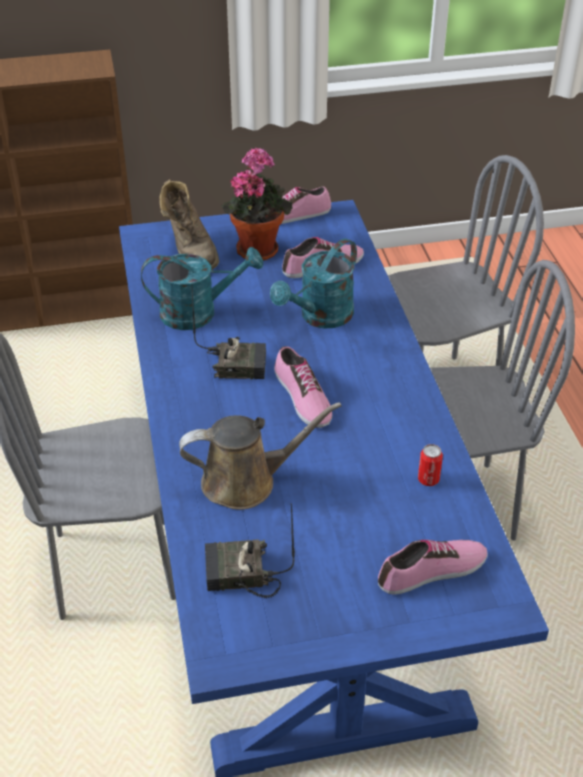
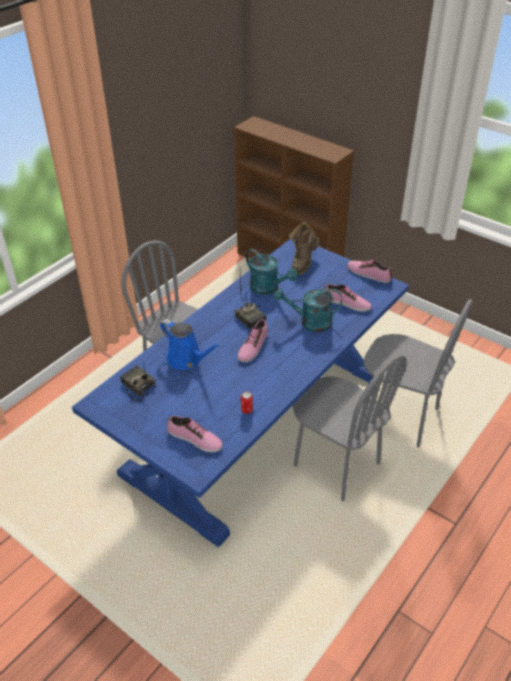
camera: 50 degrees right, 0 degrees up
brown watering can [179,402,341,510] -> blue watering can [160,319,222,370]
potted plant [221,148,292,261] -> none

